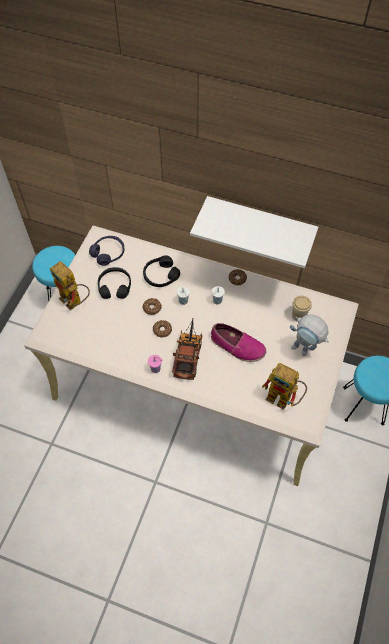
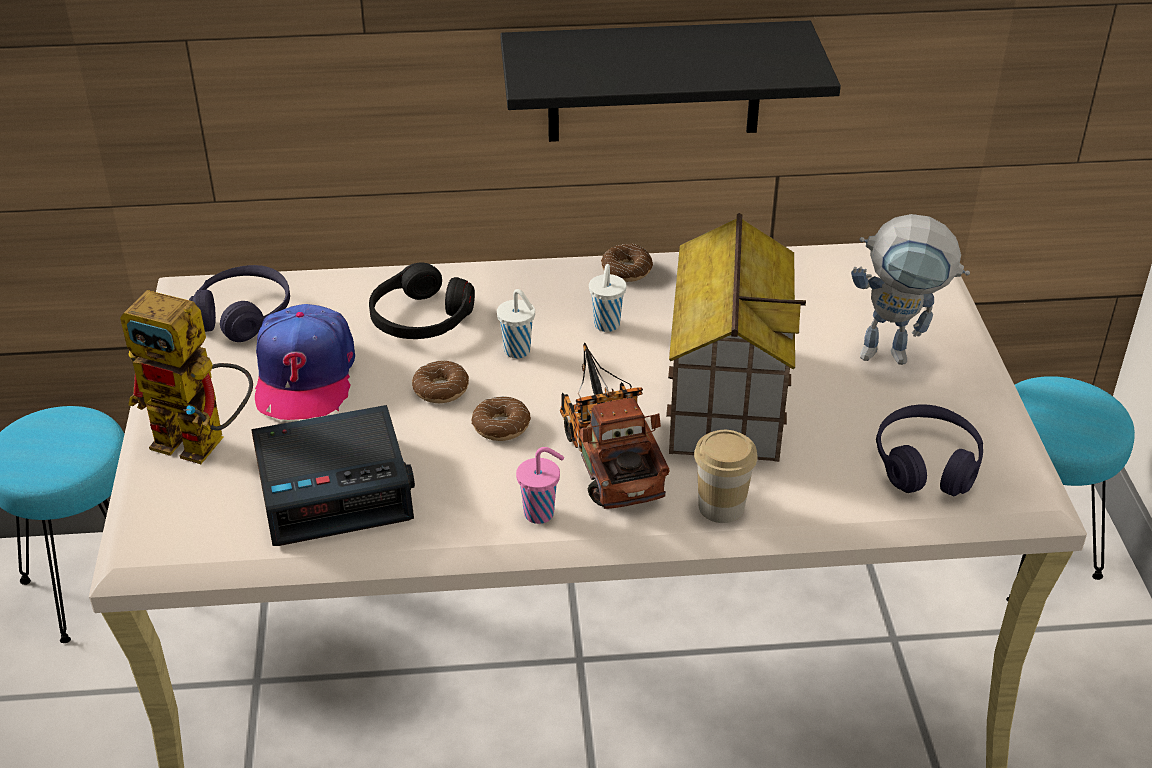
camera: 25 degrees left, 20 degrees down
black headphones [98,267,131,299] -> cap [255,304,355,420]
white shelf [190,196,318,268] -> black shelf [500,21,841,142]
shoe [211,323,266,362] -> toy house [666,213,806,462]
toy robot [262,363,307,410] -> purple headphones [876,404,983,496]
cup [292,296,312,321] -> cup moved to [694,430,758,523]
none -> alarm clock [251,405,415,546]

